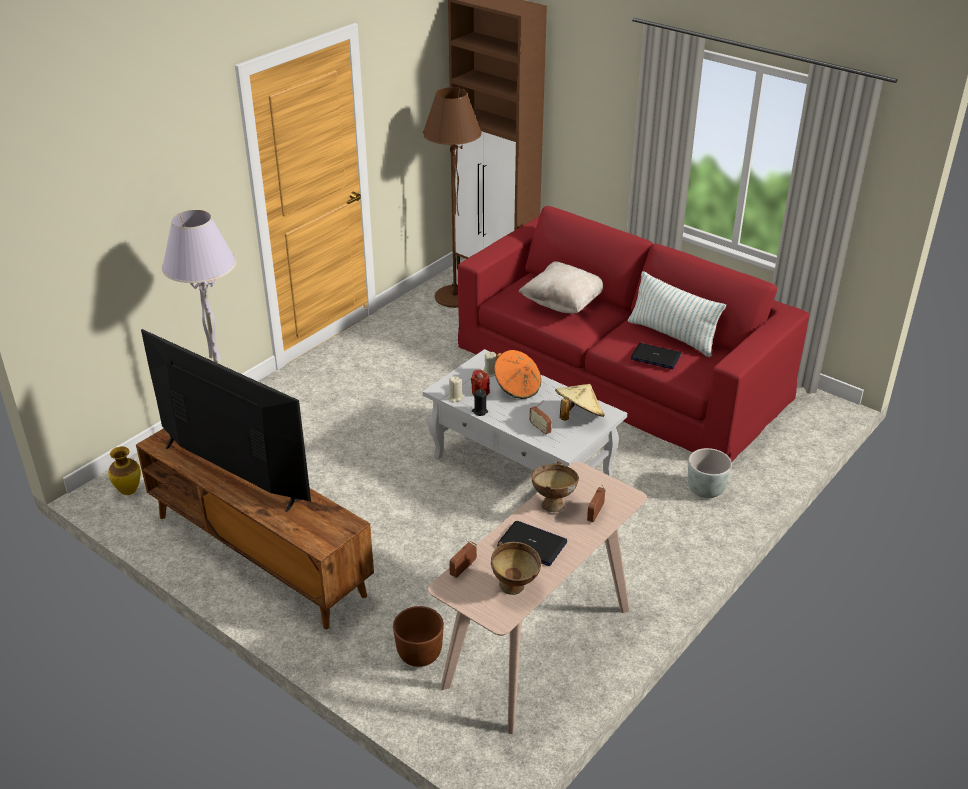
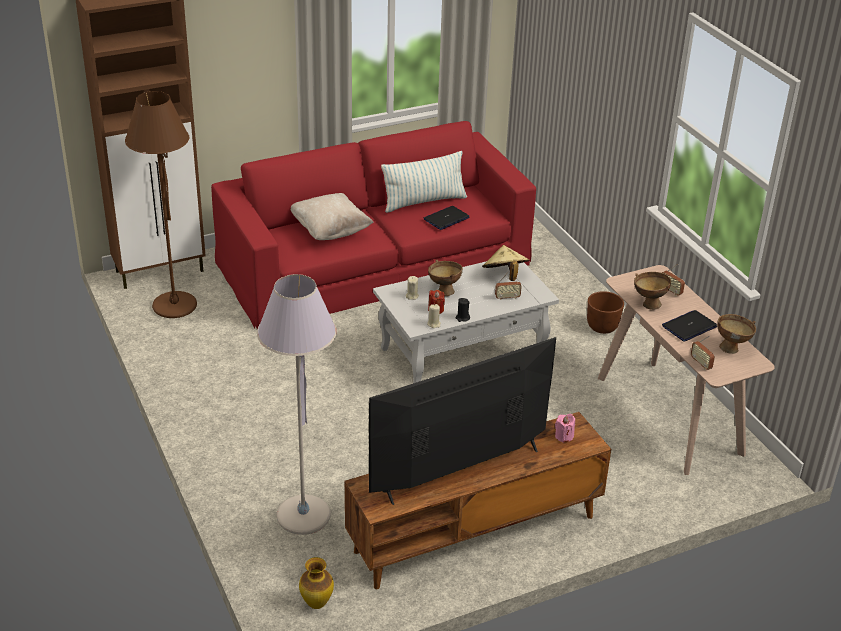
camera: 65 degrees left, 0 degrees up
brown planter [393,606,444,667] -> brown planter moved to [587,291,624,334]
orange hat [494,350,541,399] -> brown bowl [428,260,463,296]
grey planter [688,448,732,498] -> none
none -> pink candle [555,414,575,443]

